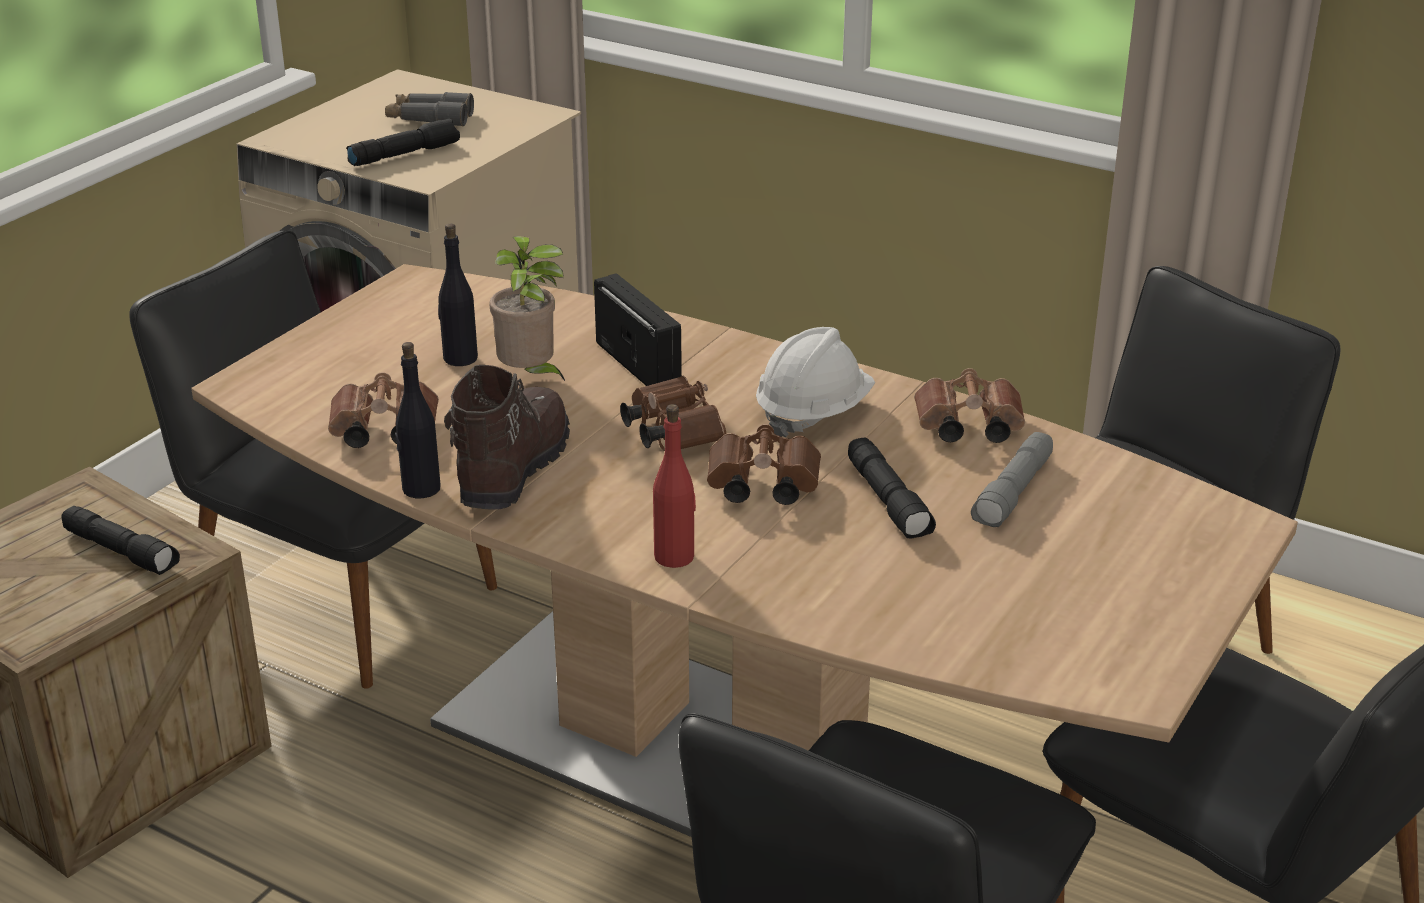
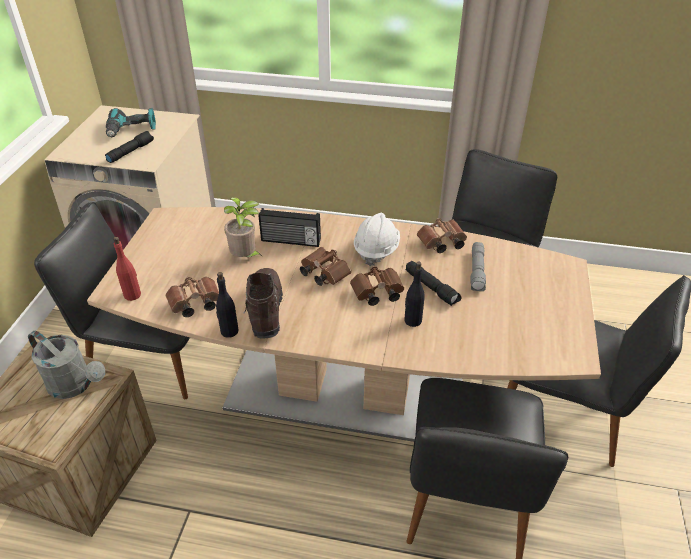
camera: 20 degrees left, 10 degrees up
black flashlight [61,506,180,575] -> grey watering can [28,331,105,399]
grey binoculars [385,92,474,126] -> power drill [106,108,156,137]
black bottle [438,224,478,366] -> black bottle moved to [404,262,425,327]
radio [594,273,682,386] -> radio turned 150 degrees clockwise [258,208,321,247]
red bottle [653,404,696,568] -> red bottle moved to [113,237,141,301]

